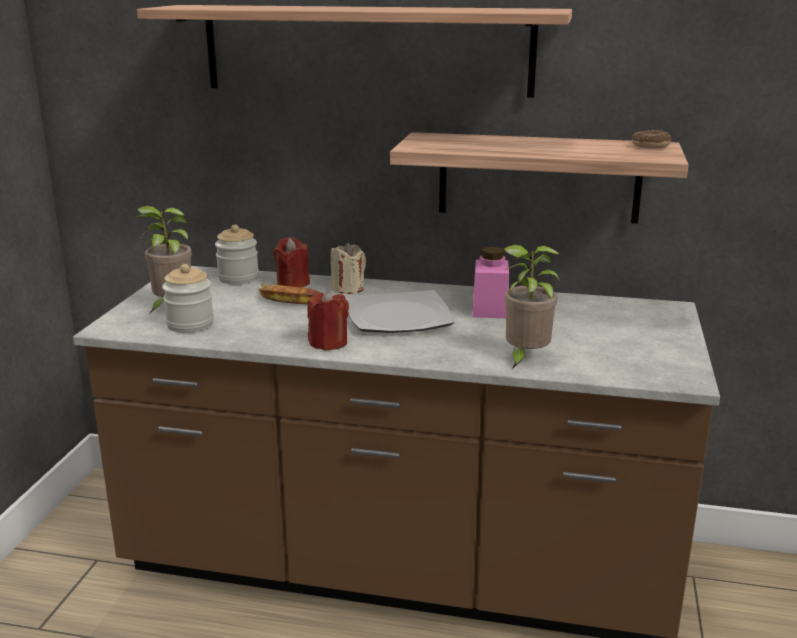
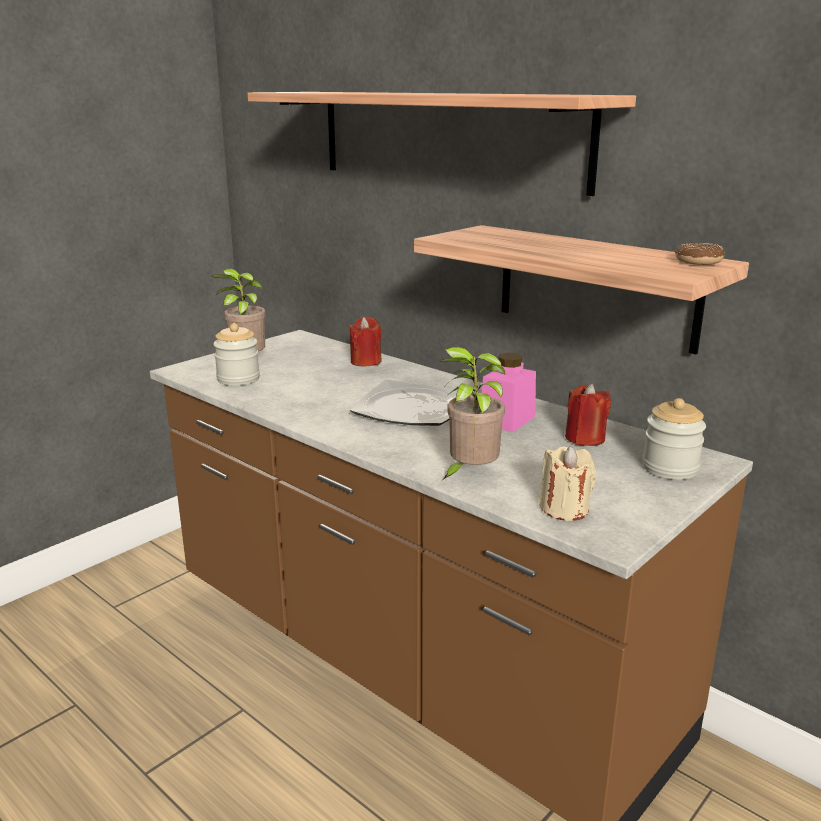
camera: 30 degrees right, 0 degrees up
jar [215,225,259,284] -> jar moved to [642,398,706,480]
banana [259,283,321,304] -> none
red candle [308,290,349,351] -> red candle moved to [565,384,611,446]
beige candle [331,243,366,294] -> beige candle moved to [539,446,596,521]

